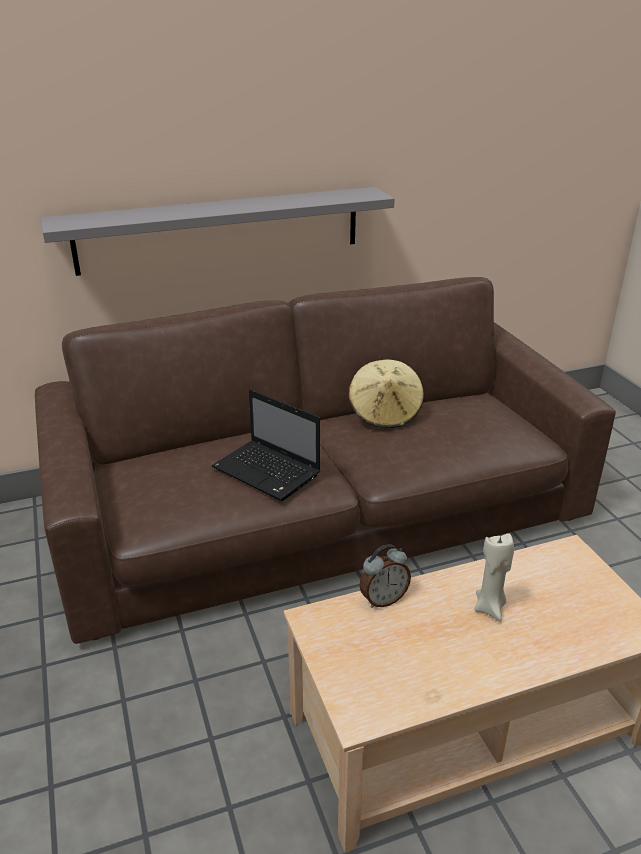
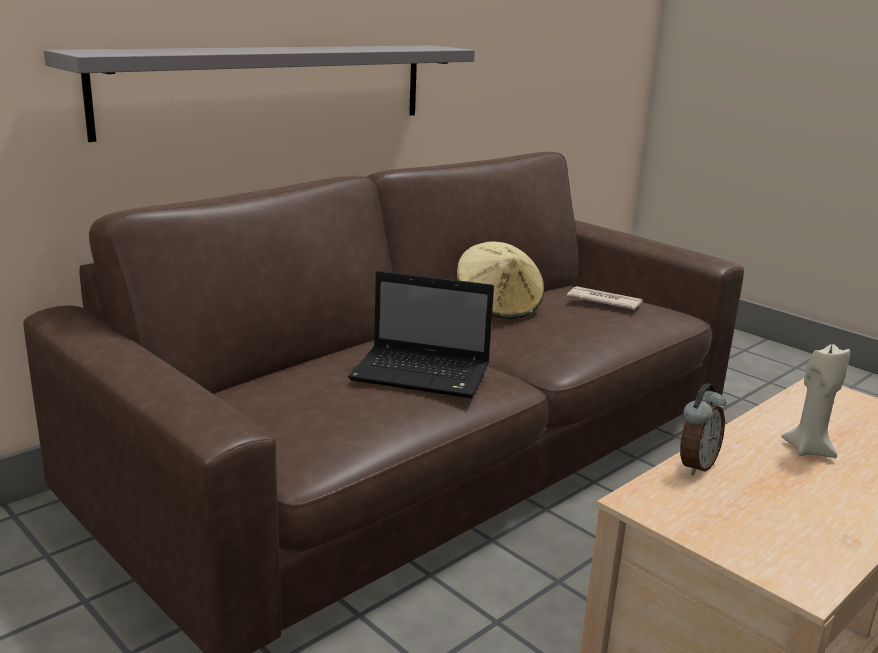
camera: 25 degrees left, 10 degrees down
none -> newspaper [567,286,643,310]

